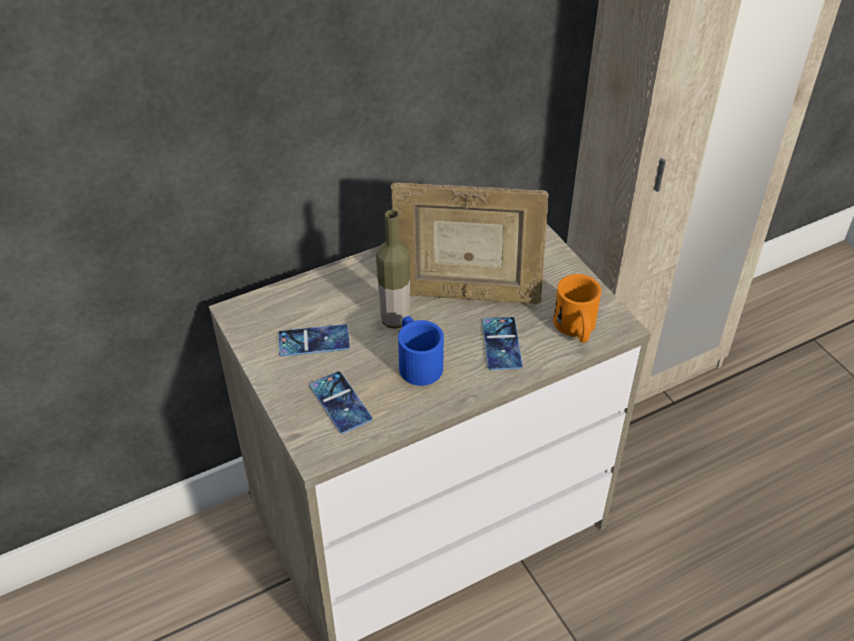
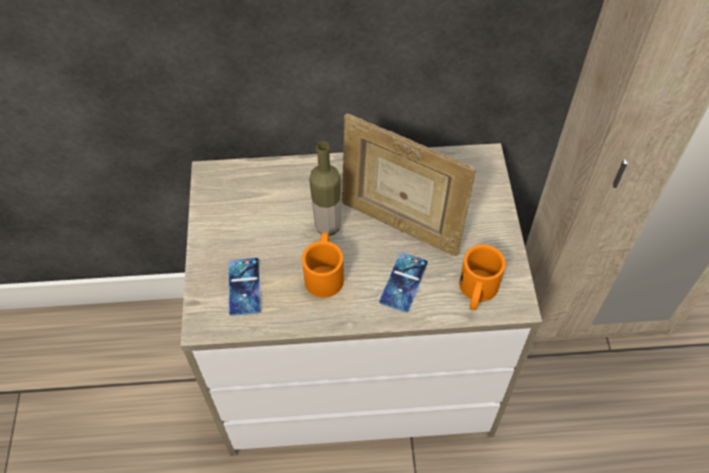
camera: 25 degrees right, 10 degrees up
phone [278,324,350,357] -> none
blue mug [398,316,444,386] -> orange mug [302,232,344,298]

